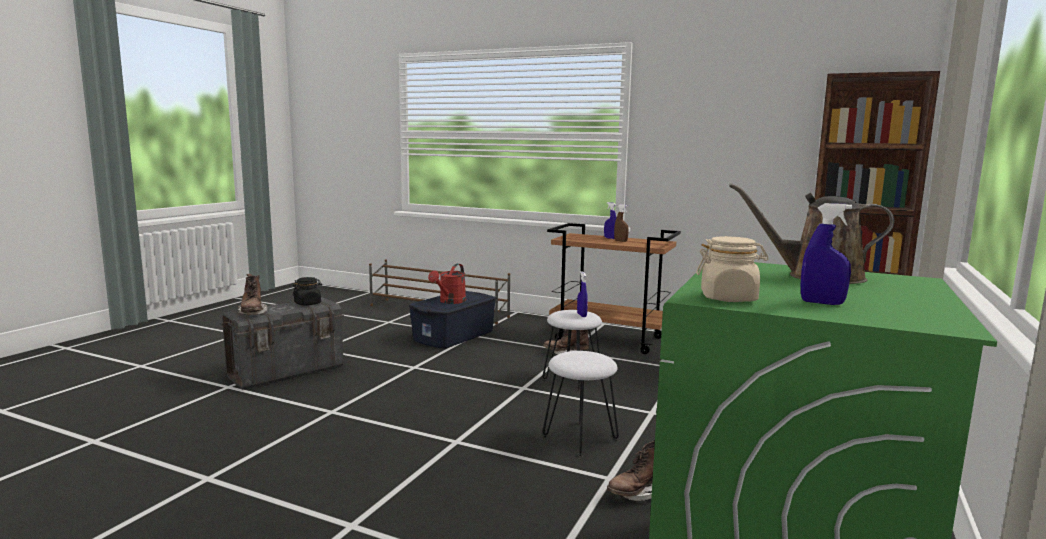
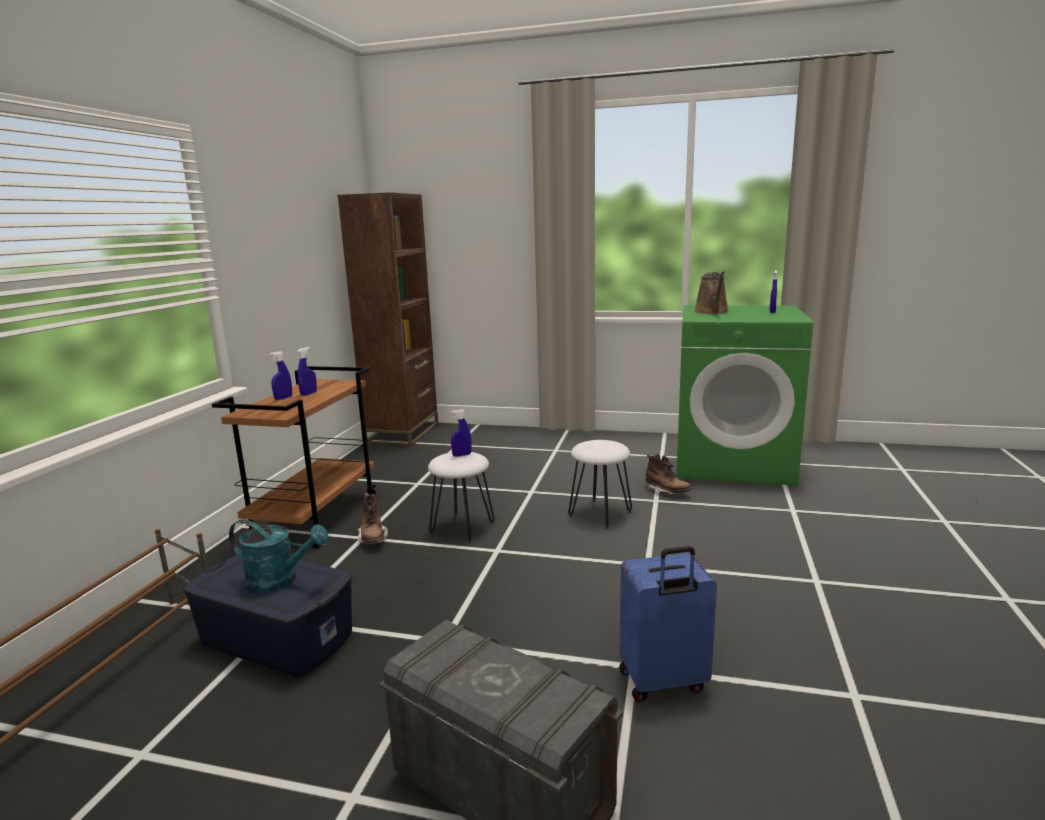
camera: 100 degrees left, 5 degrees up
brown boot [238,274,267,315] -> none
black jar [293,277,322,306] -> none
red watering can [428,264,466,304] -> turquoise watering can [229,519,329,593]
brown spray bottle [614,204,629,242] -> blue spray bottle [297,347,317,396]
beige jar [696,236,769,302] -> none
none -> blue suitcase [619,546,717,702]

